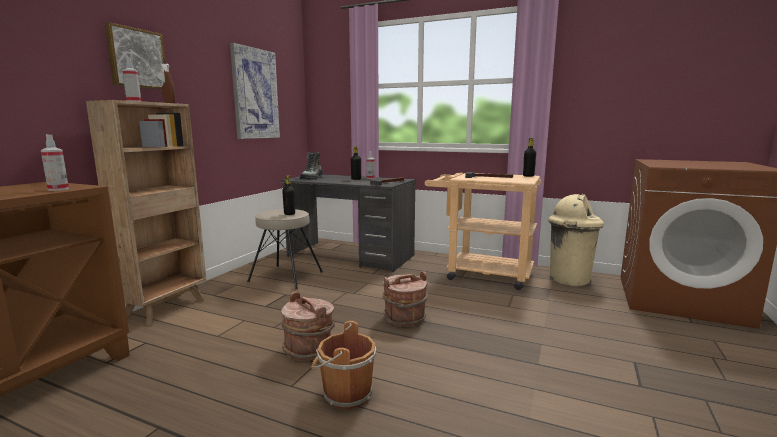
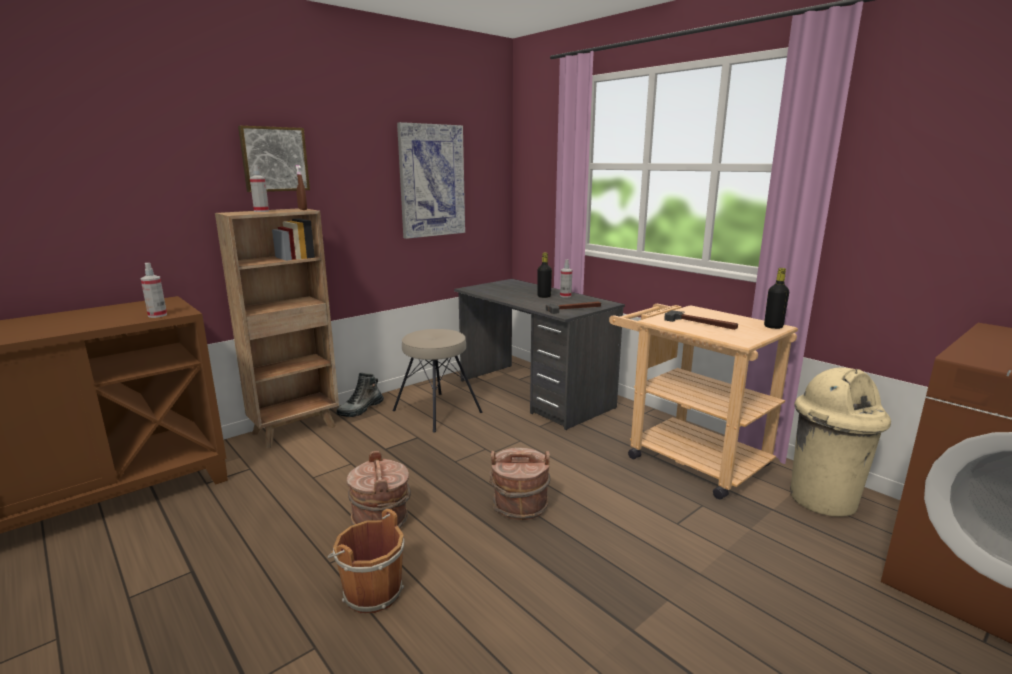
camera: 25 degrees right, 5 degrees up
black bottle [282,175,295,215] -> none
boot [300,152,323,180] -> boot moved to [337,373,384,417]

